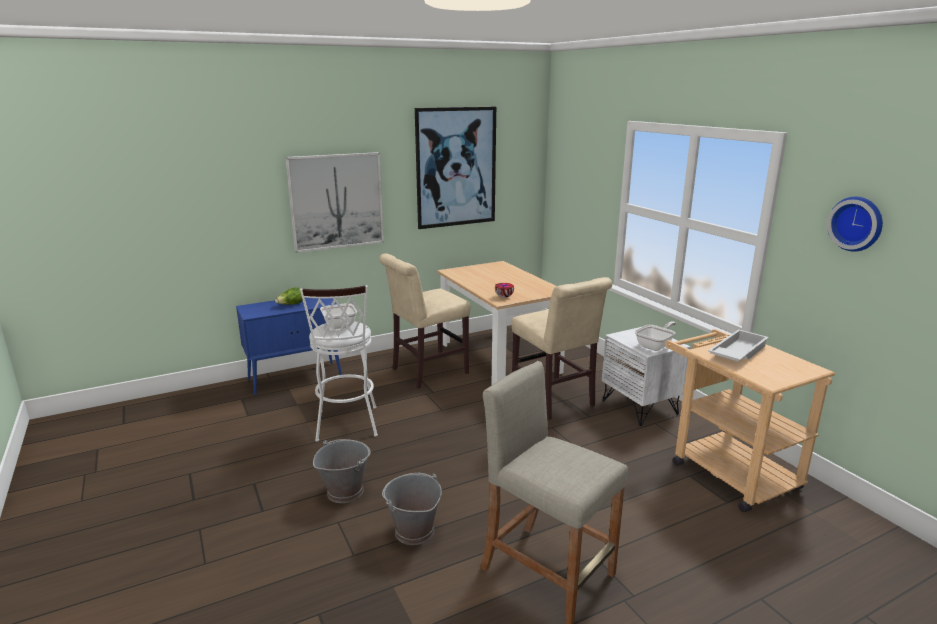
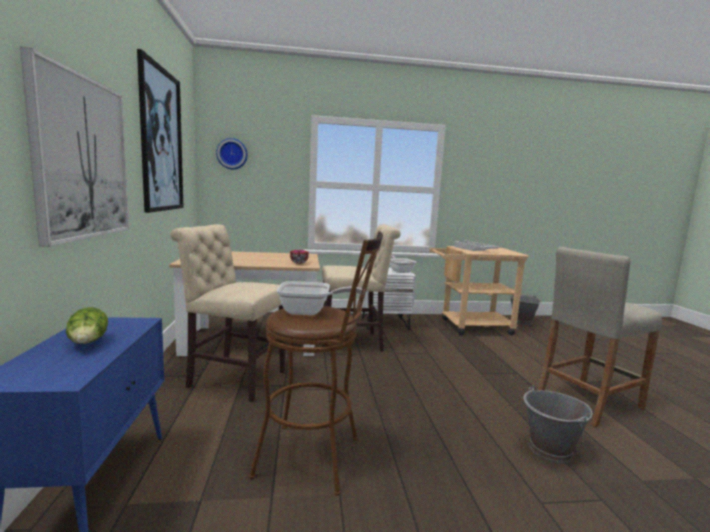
camera: 70 degrees left, 10 degrees down
white stool [300,285,378,442] -> brown stool [249,231,383,496]
grey bucket [313,439,371,503] -> grey bucket moved to [509,294,541,325]
beige chair [379,253,470,388] -> beige chair turned 120 degrees clockwise [171,224,286,402]
wall clock [827,197,883,252] -> wall clock moved to [216,138,248,170]

